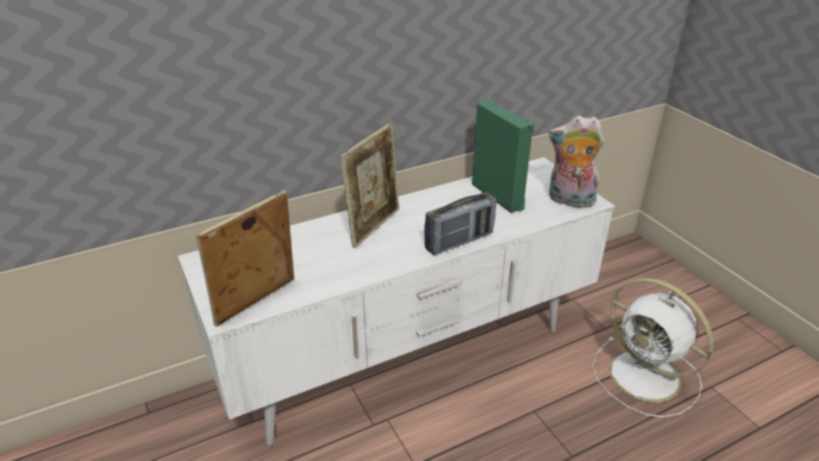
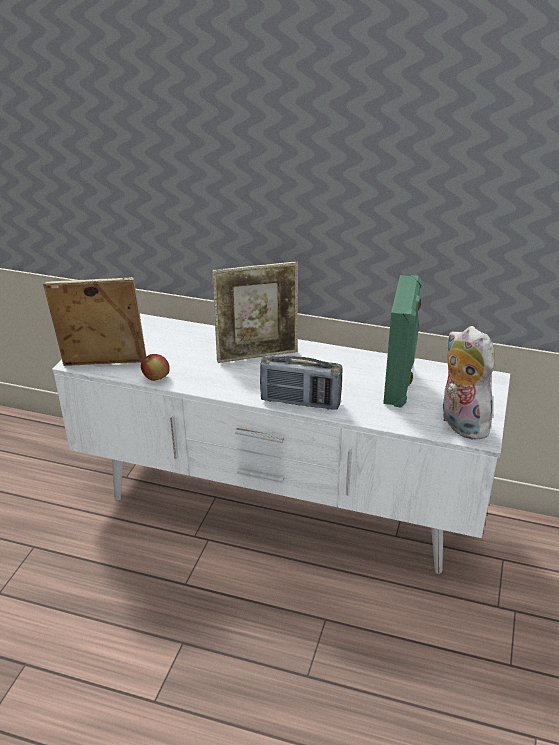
camera: 45 degrees right, 0 degrees up
white fan [593,278,713,418] -> none
none -> apple [141,354,170,381]

